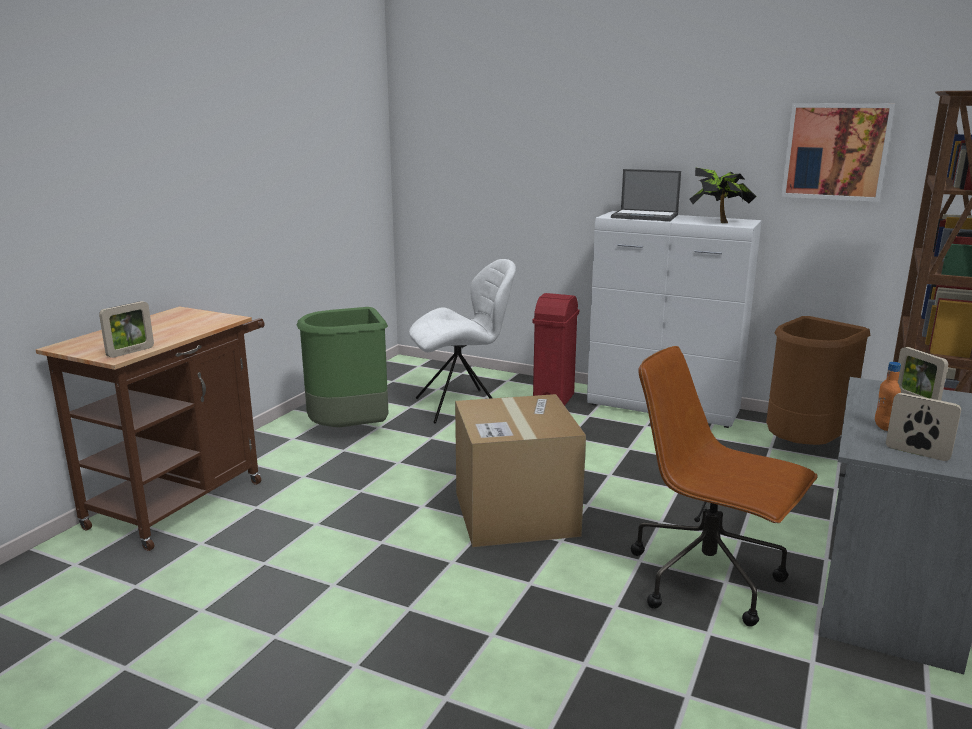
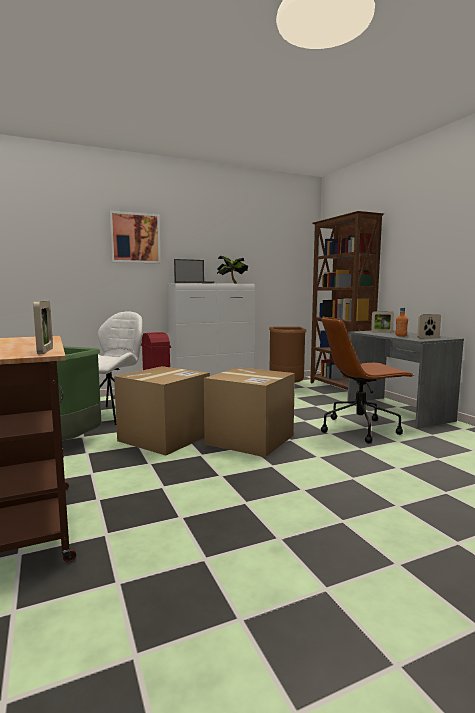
camera: 50 degrees left, 10 degrees down
picture [781,103,895,202] -> picture moved to [109,211,161,264]
none -> cardboard box [114,366,210,456]

